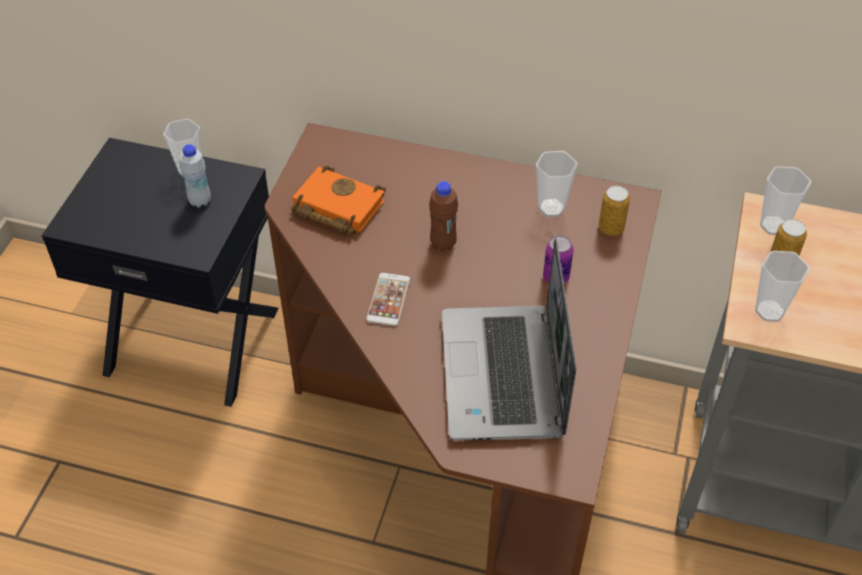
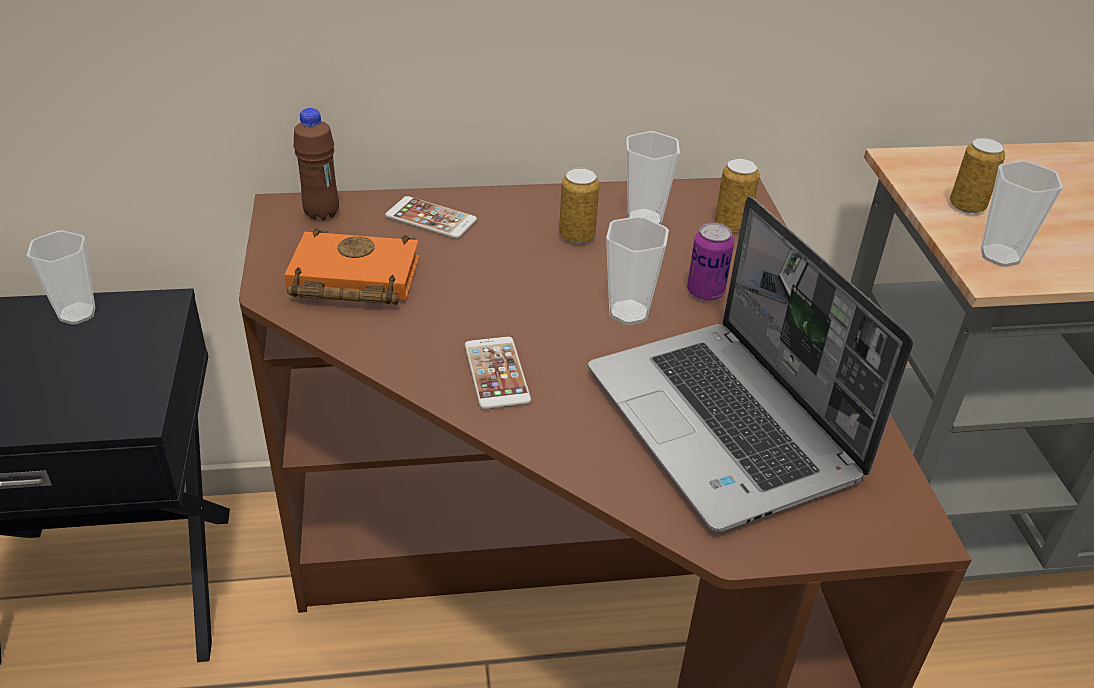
camera: 25 degrees left, 10 degrees down
white bottle [179,144,211,208] -> none
brown bottle [429,181,458,252] -> brown bottle moved to [293,108,339,221]
cup [760,166,811,235] -> cup moved to [606,216,669,325]
none -> phone [385,196,477,239]
none -> can [559,168,600,243]

